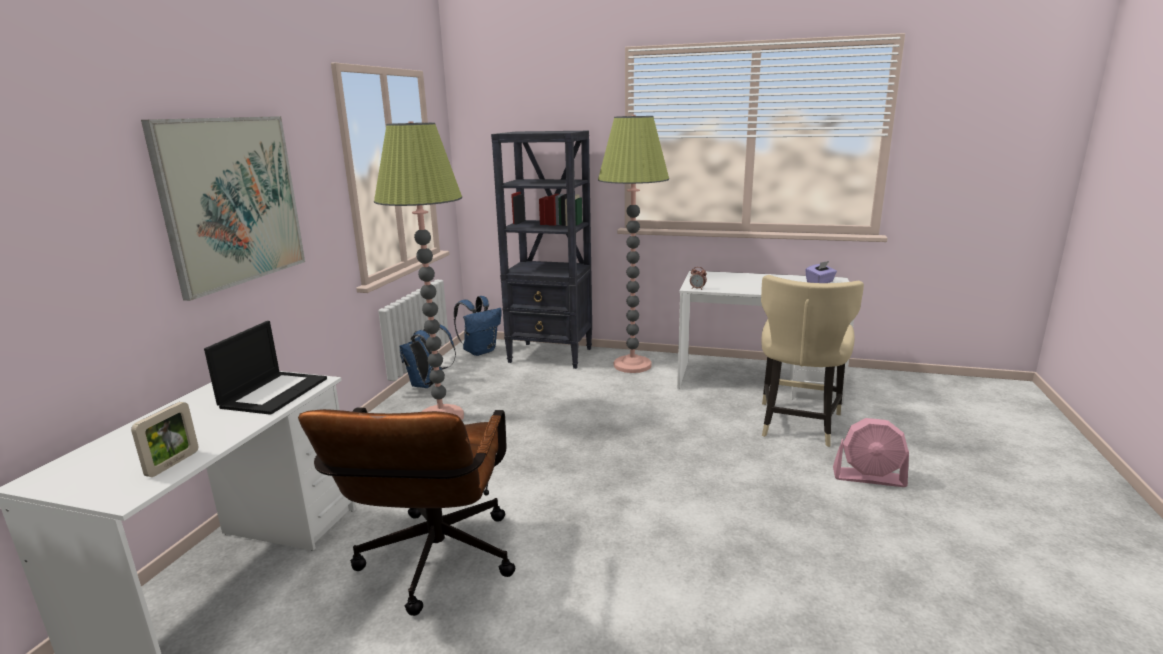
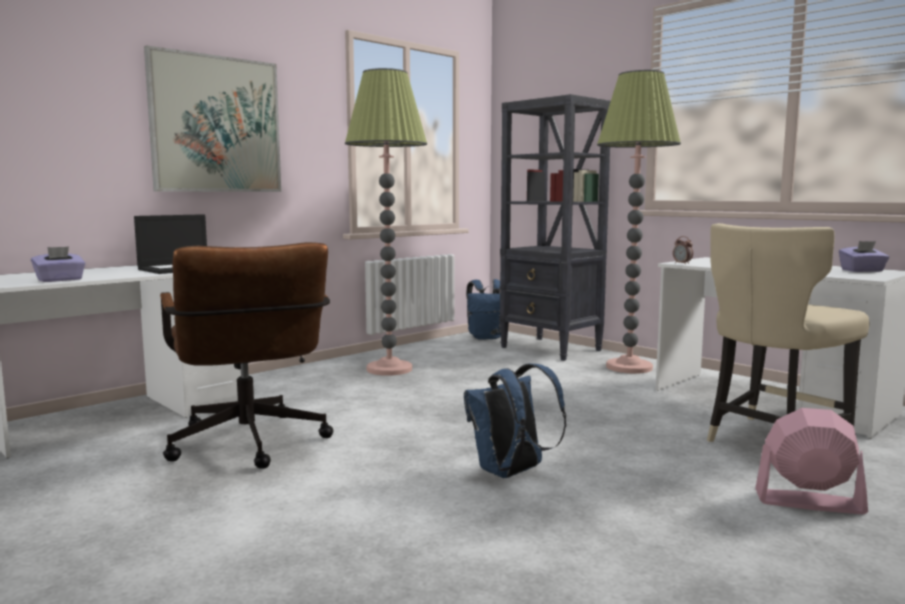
camera: 30 degrees right, 10 degrees down
picture frame [131,402,198,477] -> purple tissue box [31,246,86,282]
brown office chair [298,408,515,616] -> brown office chair turned 60 degrees counterclockwise [160,242,333,469]
blue backpack [399,325,456,388] -> blue backpack moved to [464,364,566,478]
pink fan [833,418,909,487] -> pink fan turned 150 degrees clockwise [755,408,868,515]

